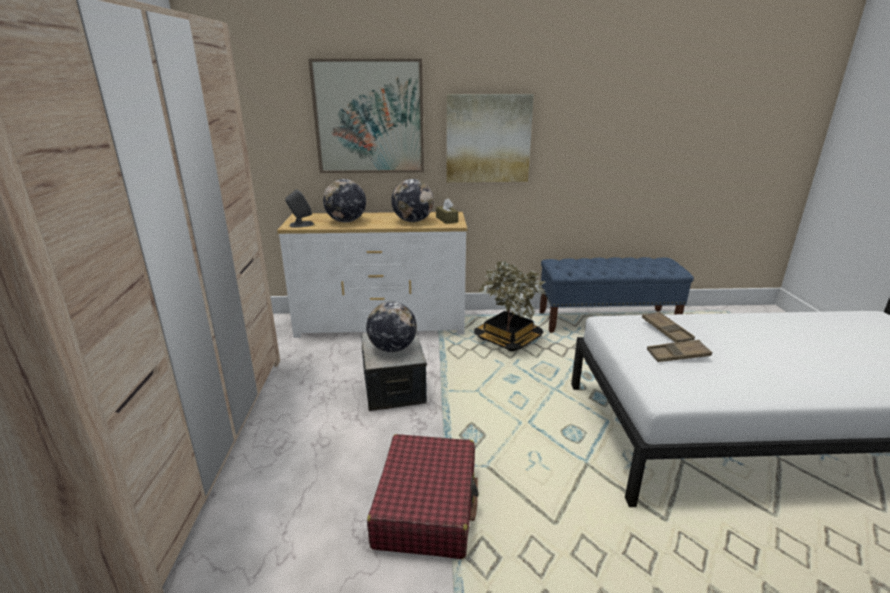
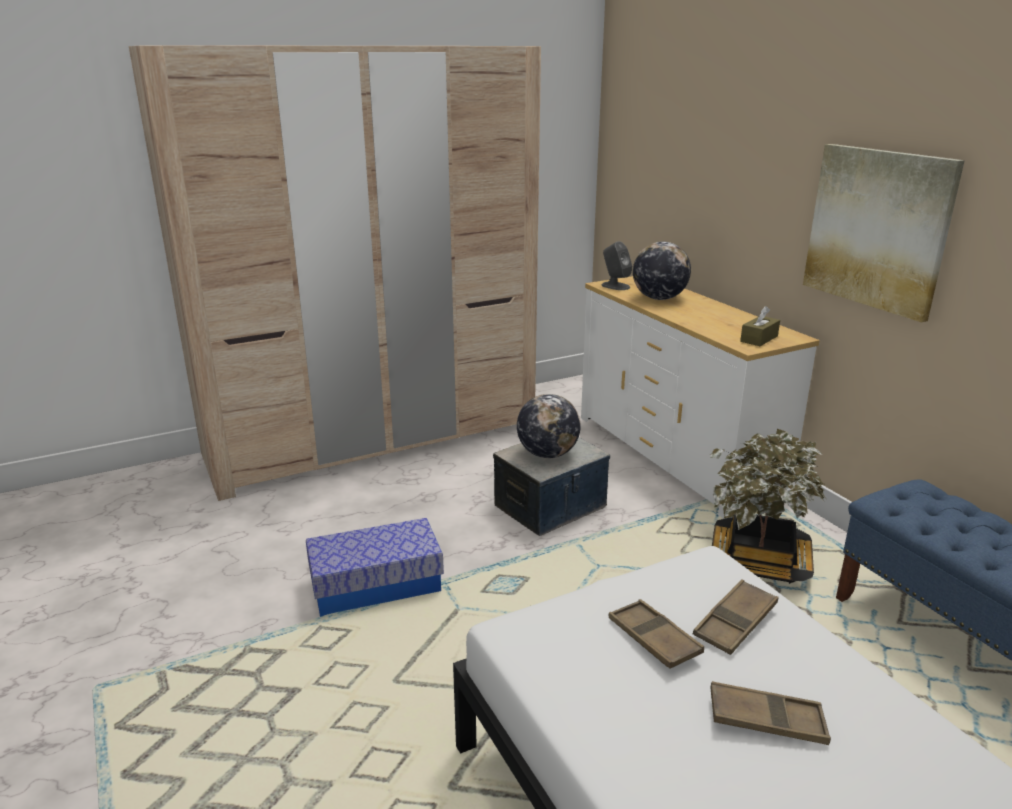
camera: 65 degrees right, 0 degrees up
picture [308,59,424,173] -> none
red suitcase [367,434,478,559] -> storage box [306,518,444,617]
globe [391,179,434,222] -> none
none -> brown tray [710,681,831,745]

